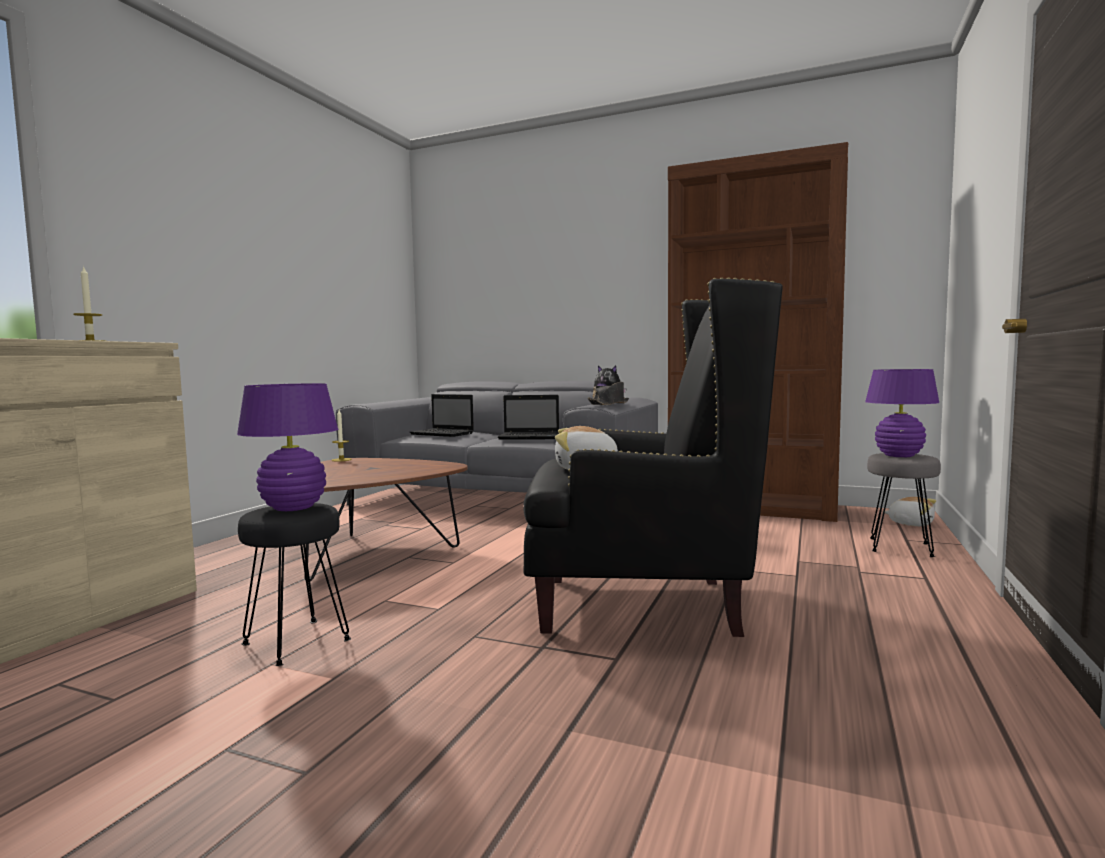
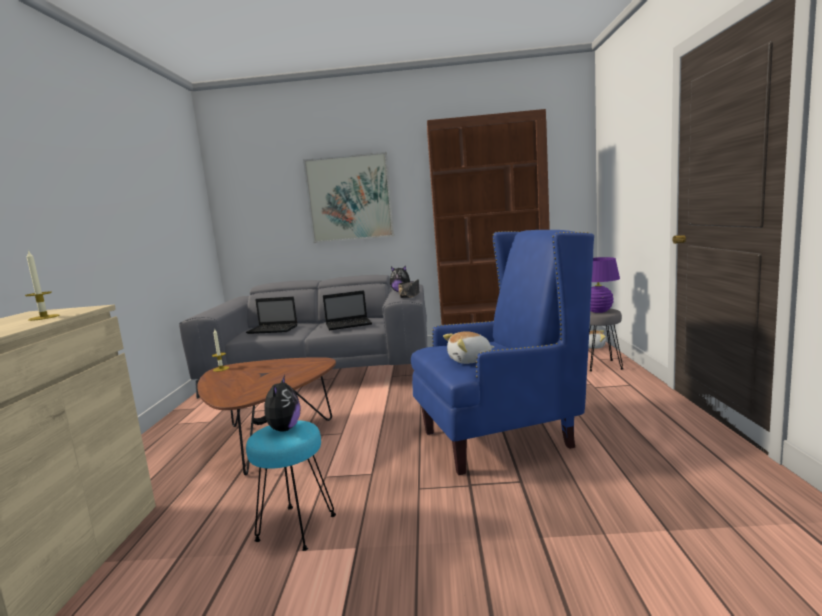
camera: 20 degrees left, 5 degrees up
purple table lamp [237,383,338,511] -> plush toy [253,375,301,432]
black stool [238,503,351,666] -> turquoise stool [246,420,336,551]
black armchair [523,277,783,637] -> blue armchair [411,230,594,475]
none -> picture [303,152,394,243]

